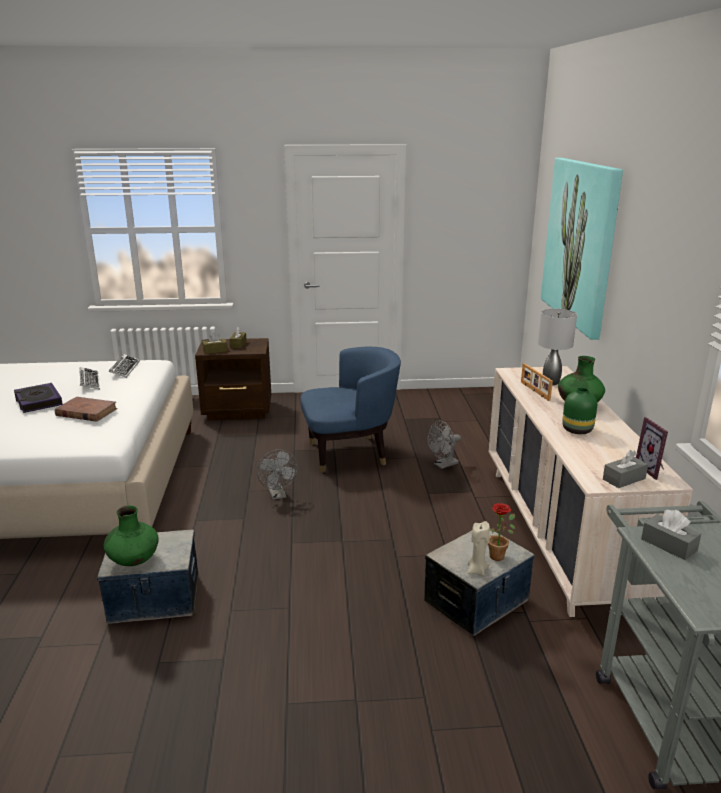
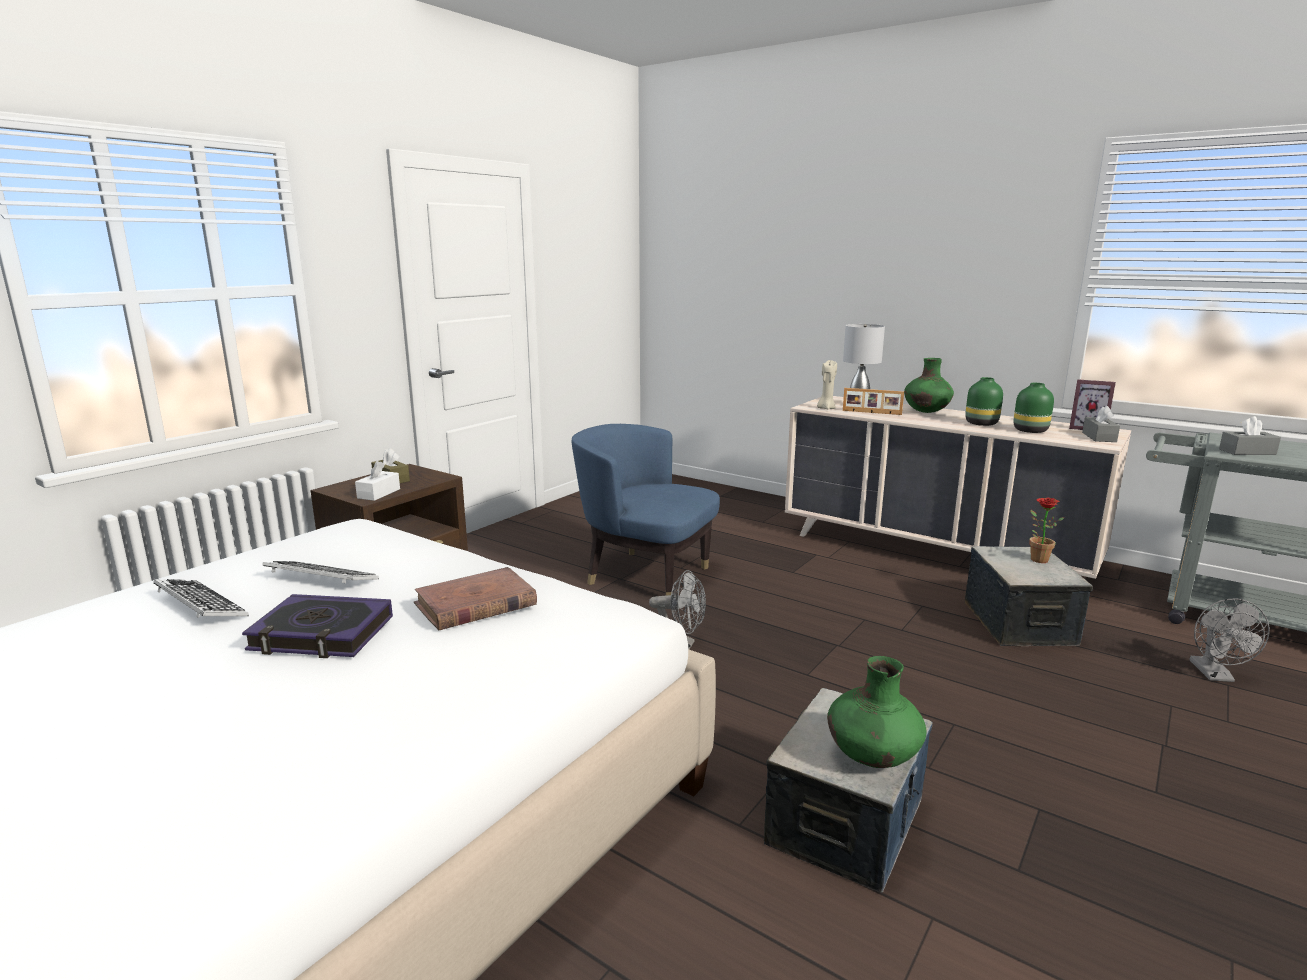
camera: 50 degrees left, 5 degrees down
keyboard [109,354,140,378] -> keyboard moved to [153,579,249,618]
brown tissue box [202,333,228,354] -> white tissue box [355,461,400,501]
blue armchair [300,347,401,472] -> blue armchair turned 90 degrees counterclockwise [572,424,720,596]
grey fan [428,421,461,469] -> grey fan moved to [1190,598,1270,682]
beige candle [467,521,490,576] -> beige candle moved to [817,360,837,409]
picture [541,158,623,340] -> none
none -> green vase [1013,383,1054,433]

